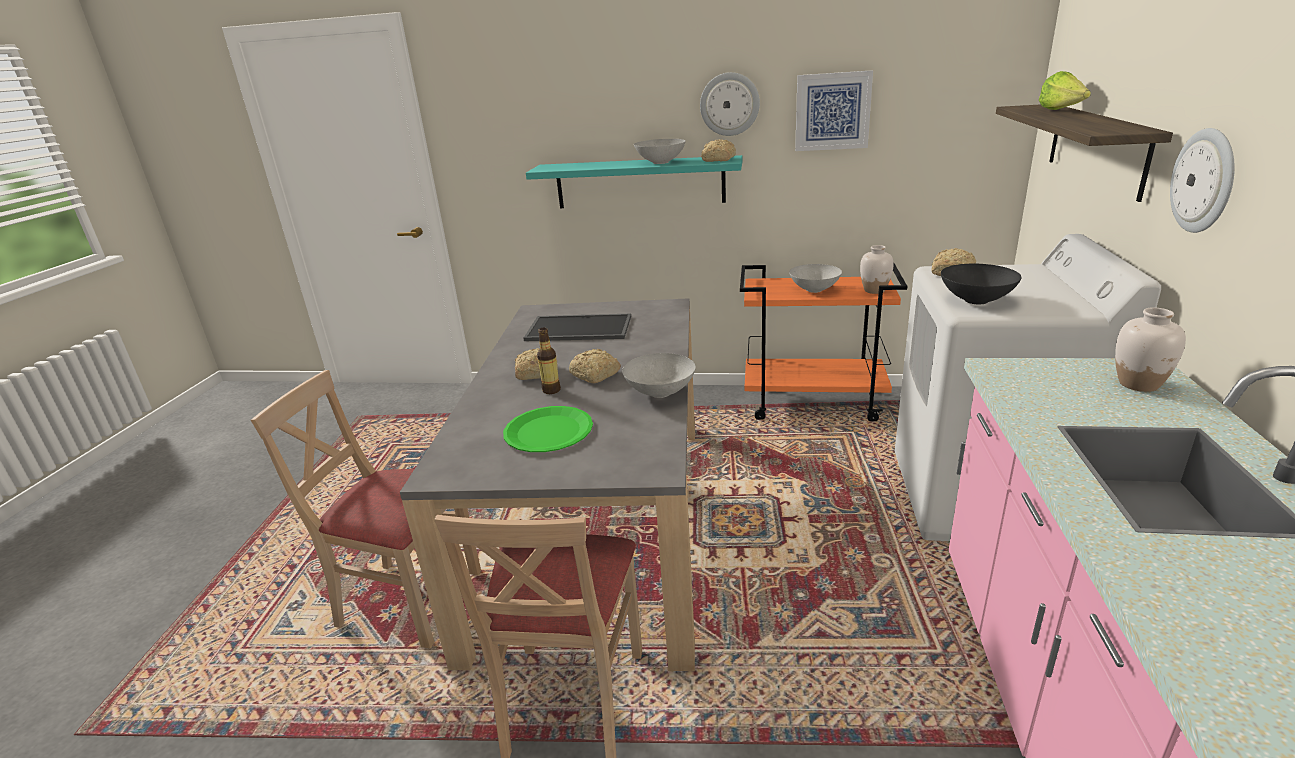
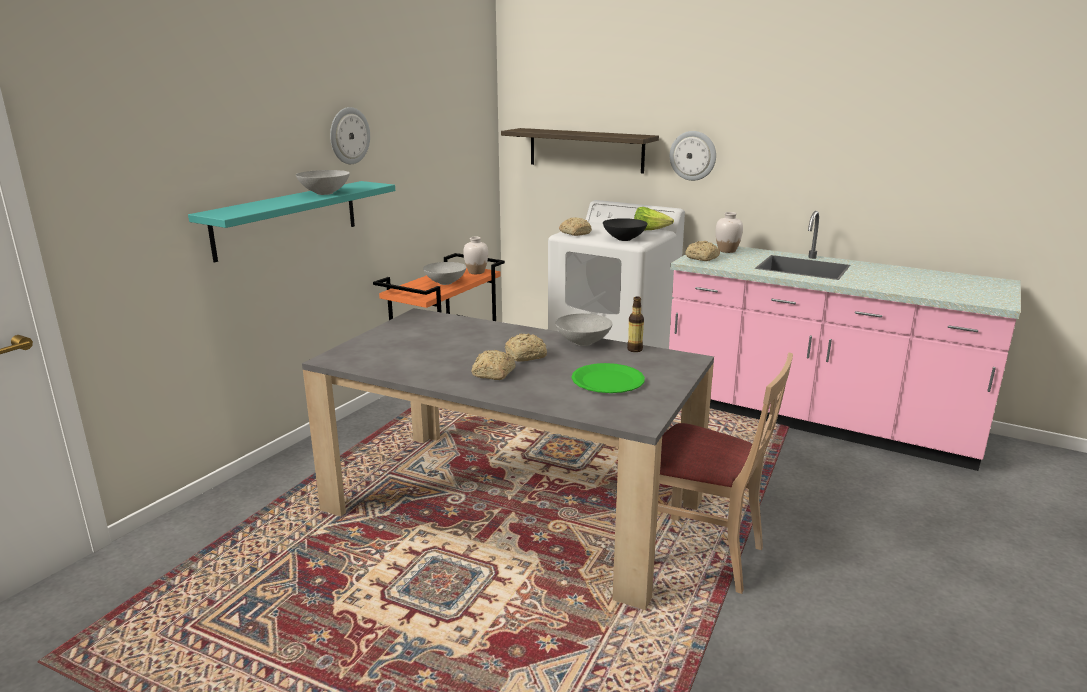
camera: 70 degrees left, 5 degrees down
beige chair [251,370,481,648] -> none
tray [523,314,631,341] -> none
bottle [537,328,561,394] -> bottle moved to [627,296,644,352]
bread [701,139,736,162] -> bread moved to [685,241,720,261]
picture [795,70,873,151] -> none
lettuce [1039,71,1091,110] -> lettuce moved to [634,207,674,231]

